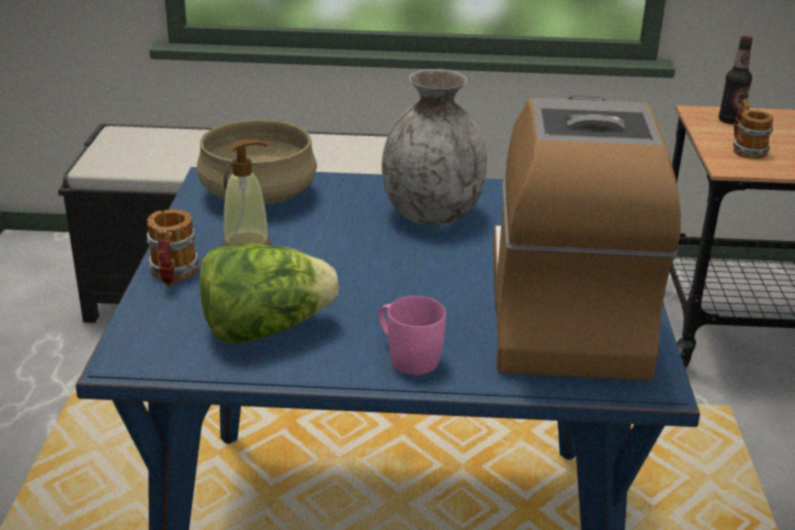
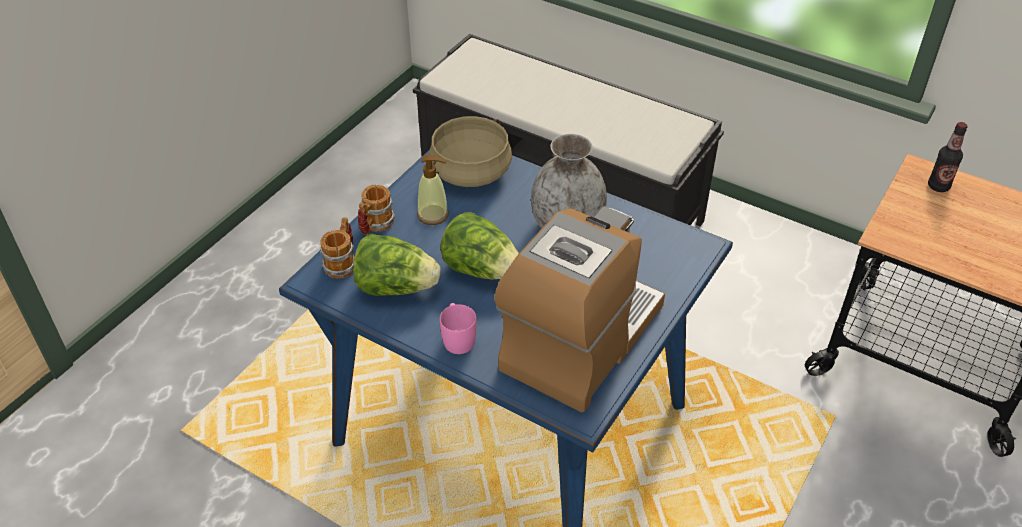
camera: 30 degrees right, 15 degrees up
mug [733,99,774,159] -> mug moved to [320,217,354,278]
none -> lettuce [440,212,519,279]

